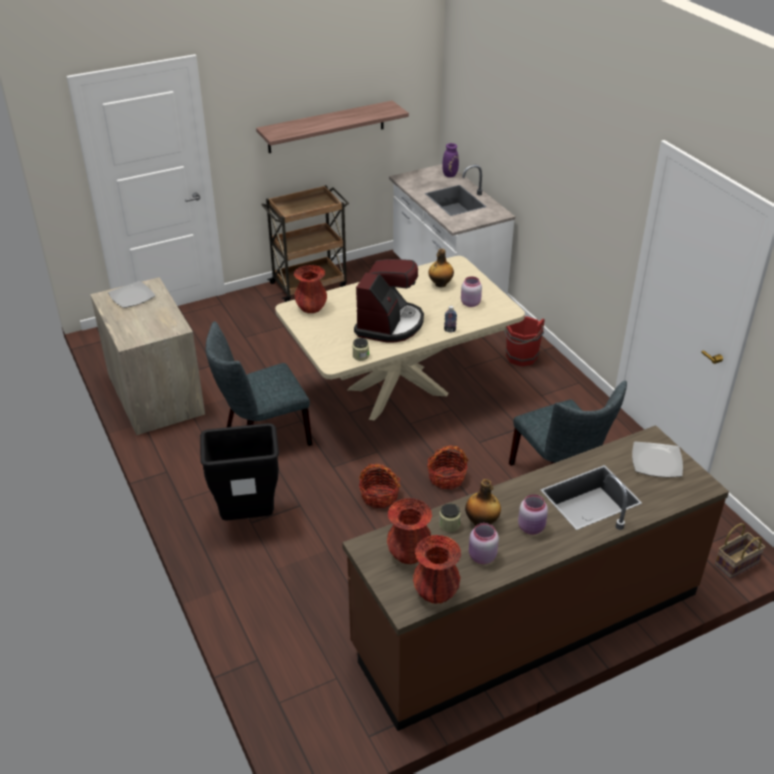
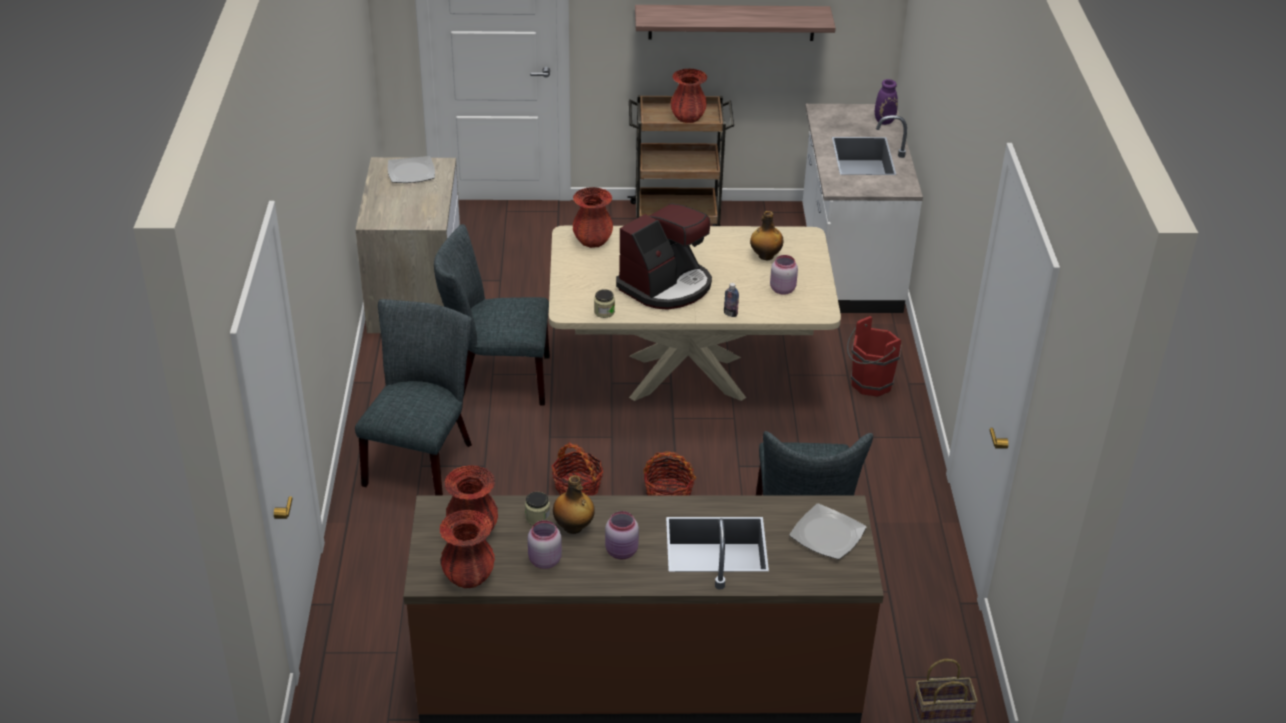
camera: 25 degrees right, 0 degrees up
black trash can [200,423,279,521] -> grey chair [355,299,472,495]
none -> red vase [671,68,707,123]

